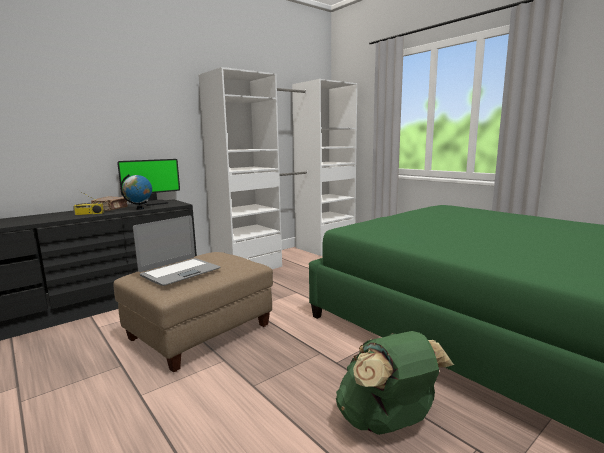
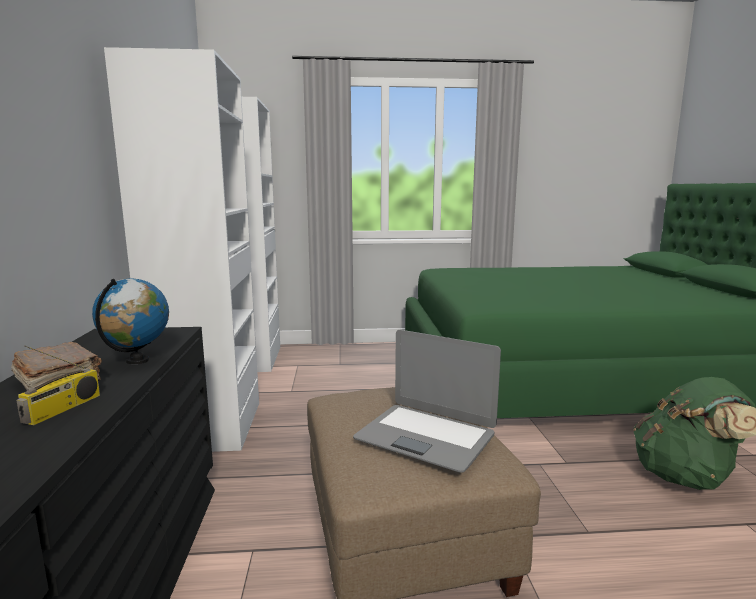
camera: 55 degrees left, 0 degrees up
monitor [117,159,180,206] -> none
laptop [133,216,220,286] -> laptop turned 135 degrees clockwise [353,330,501,473]

